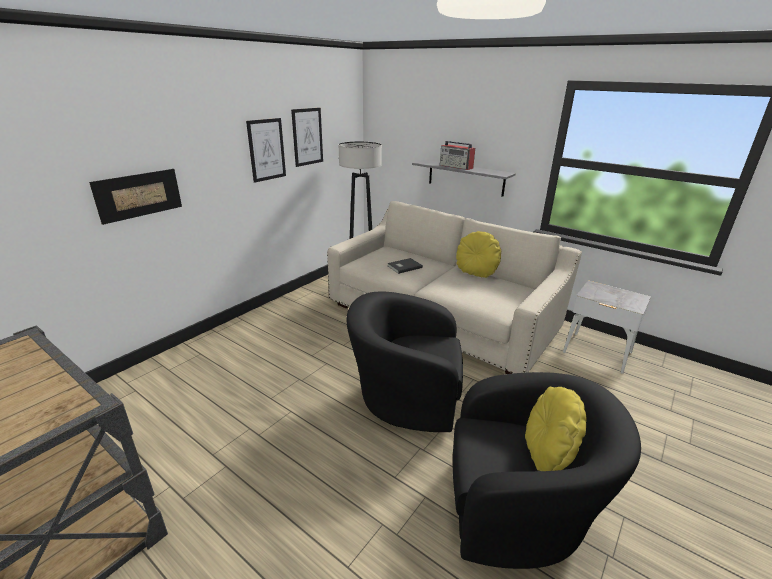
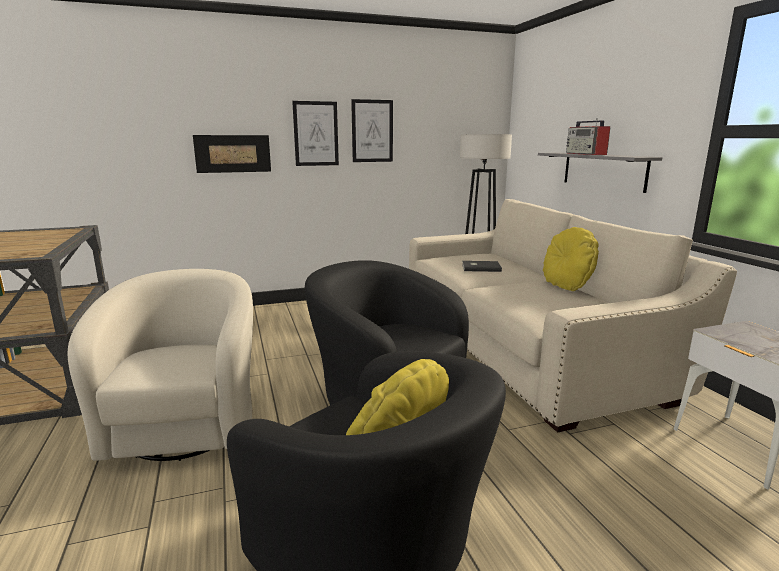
camera: 35 degrees right, 10 degrees down
picture [291,108,323,167] -> picture moved to [292,101,339,166]
none -> beige armchair [68,269,253,461]

